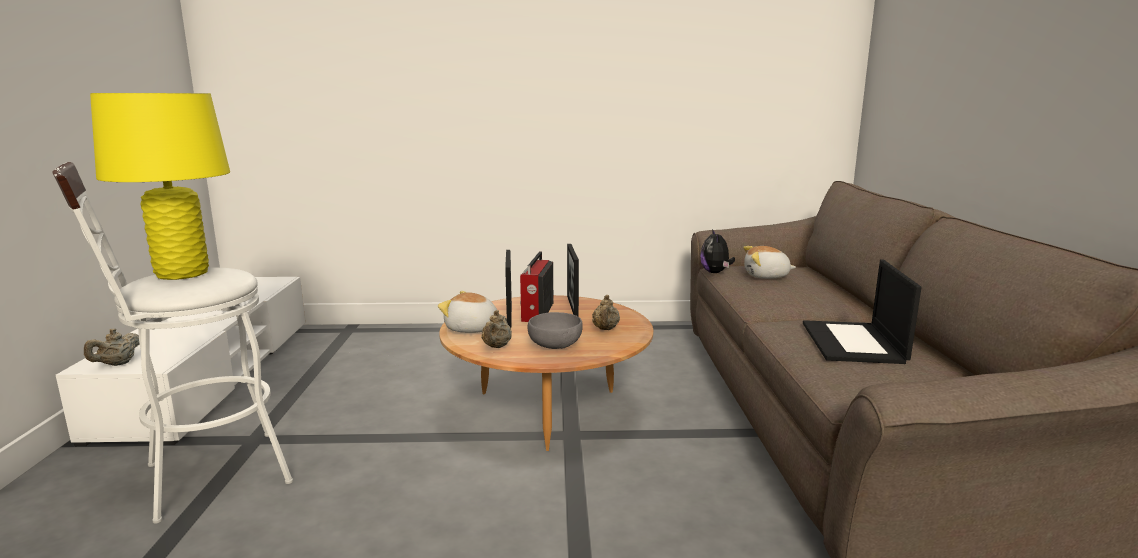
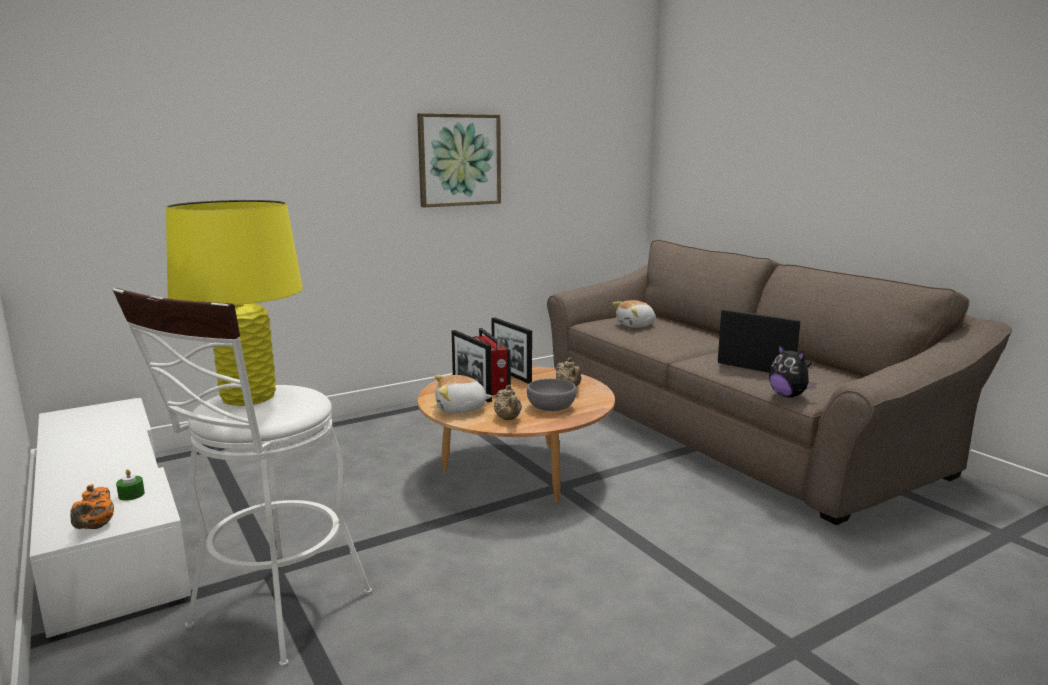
camera: 30 degrees left, 0 degrees up
beige teapot [84,329,140,366] -> orange teapot [70,484,114,529]
plush toy [700,229,735,273] -> plush toy moved to [769,345,816,398]
laptop [803,259,922,364] -> laptop turned 150 degrees clockwise [718,309,812,373]
none -> green candle [116,469,145,501]
none -> picture [417,113,501,207]

